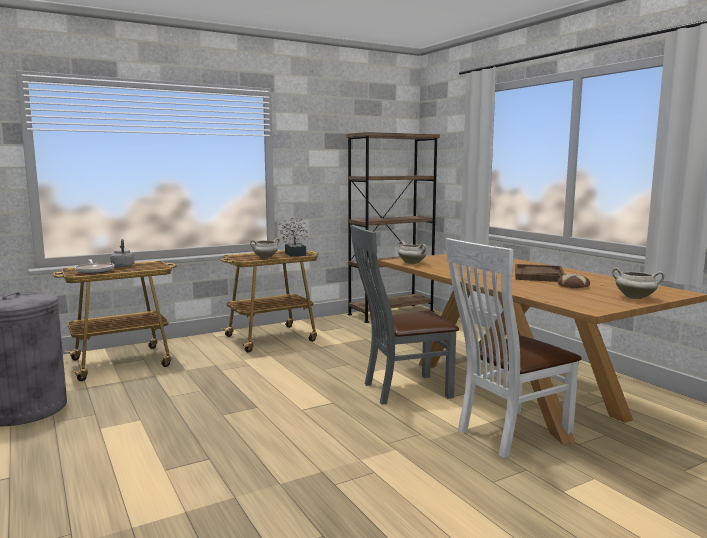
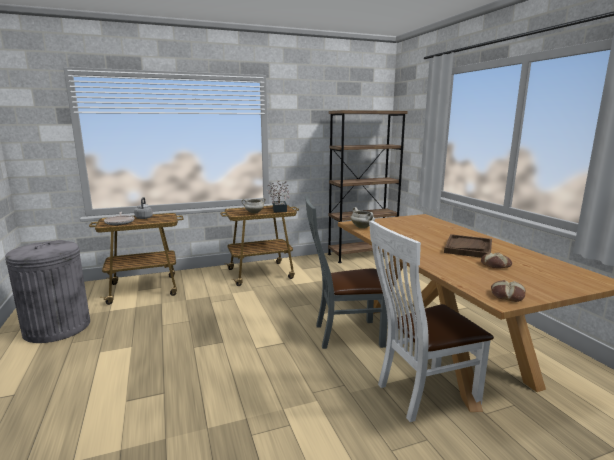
camera: 10 degrees right, 5 degrees up
white cooking pot [612,267,665,299] -> none
none -> bread [491,280,526,302]

